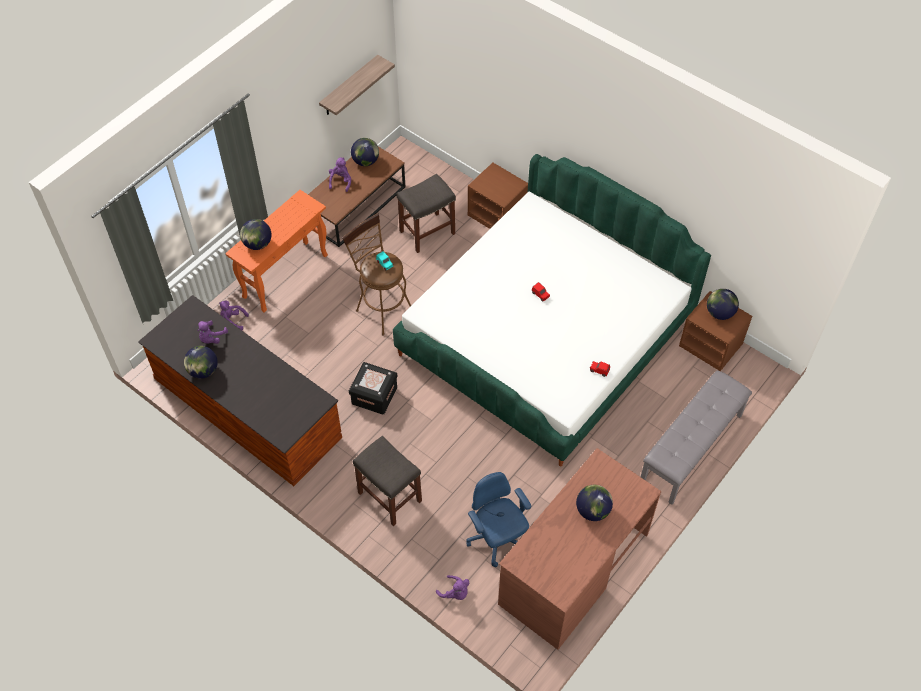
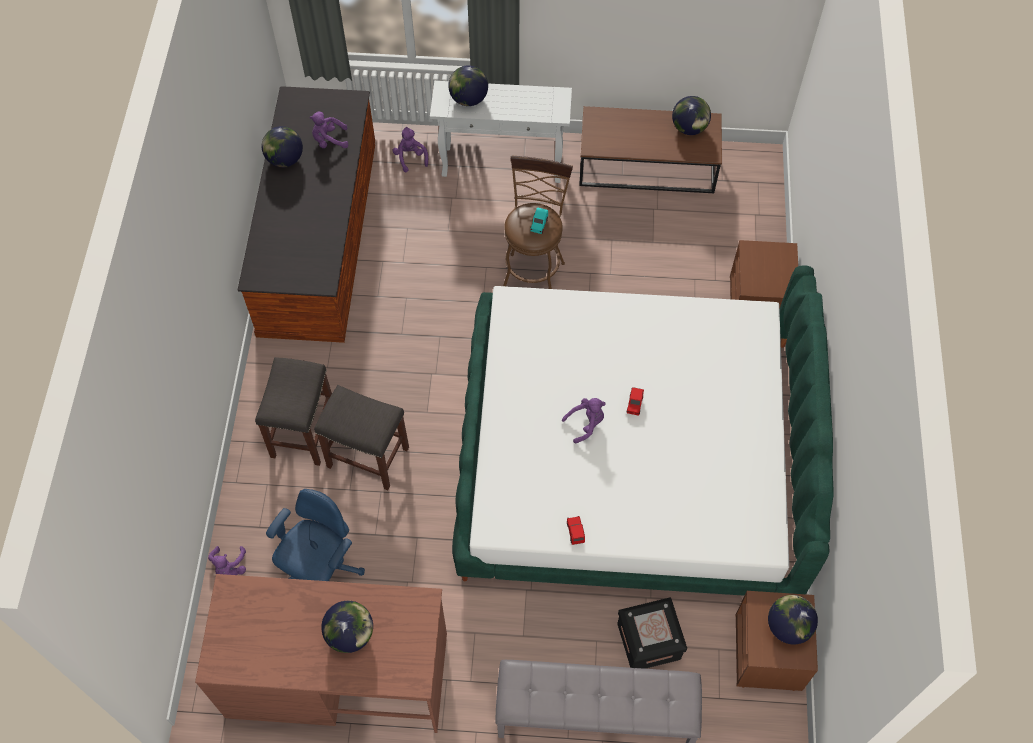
camera: 55 degrees right, 5 degrees up
orange console table [225,190,328,312] -> white console table [430,81,572,183]
shelf [319,55,395,115] -> none
purple plush toy [329,157,351,192] -> purple plush toy moved to [562,398,606,443]
black storage box [349,362,397,415] -> black storage box moved to [617,597,687,669]
grey stool [397,174,456,253] -> grey stool moved to [314,385,409,490]

